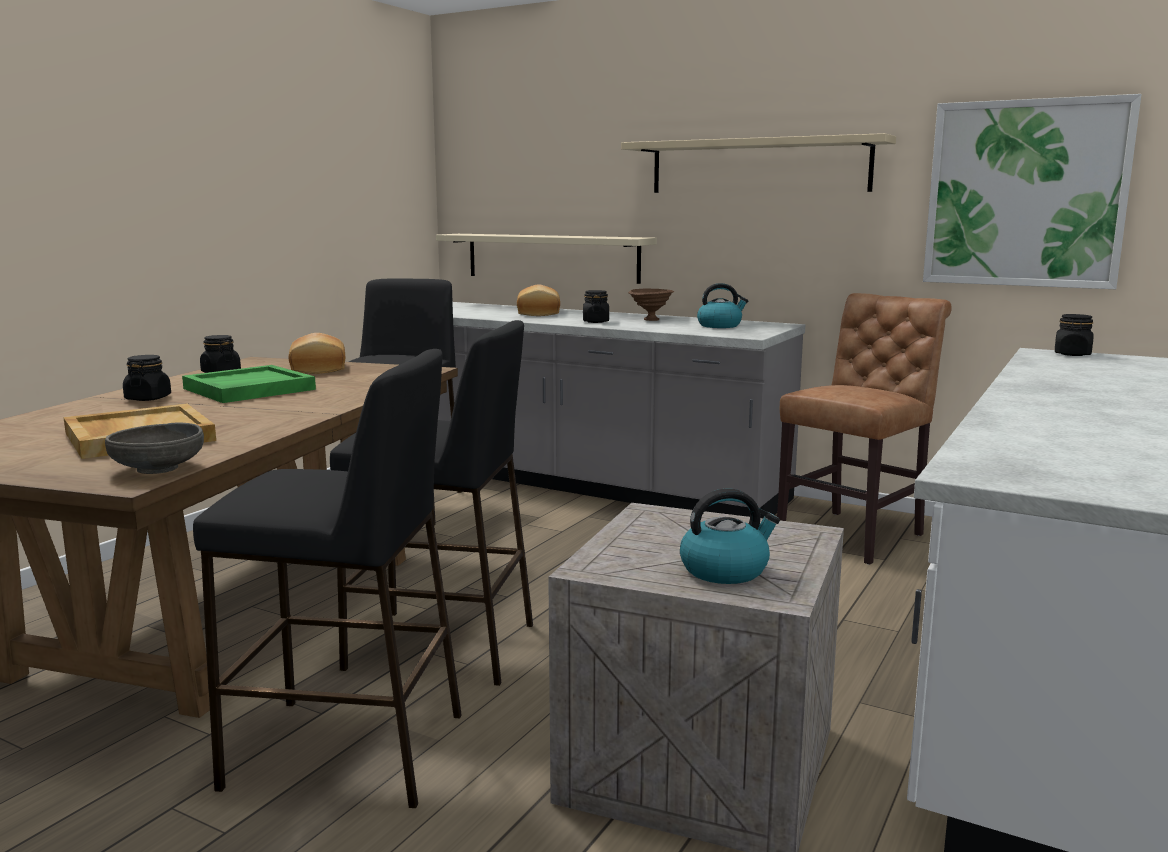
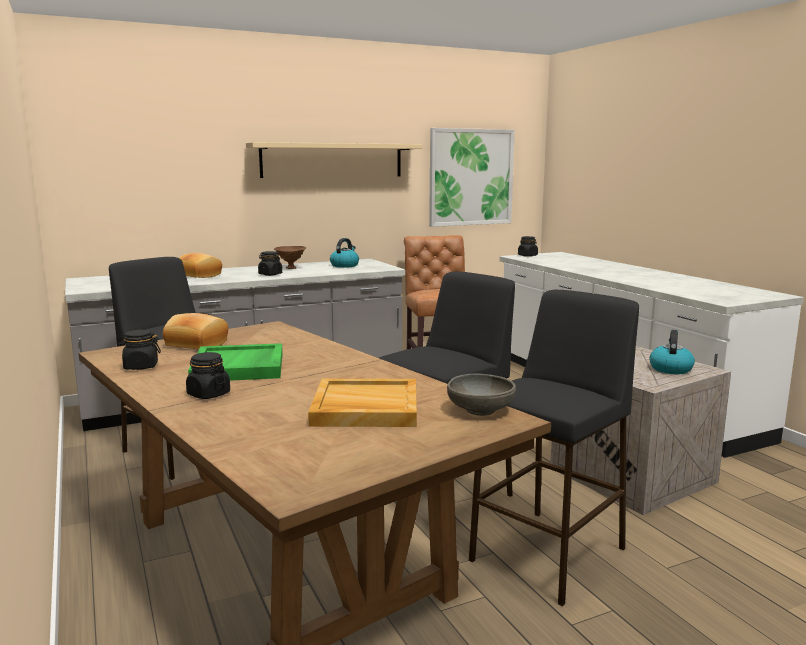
camera: 55 degrees left, 0 degrees up
beige shelf [436,234,657,284] -> none

